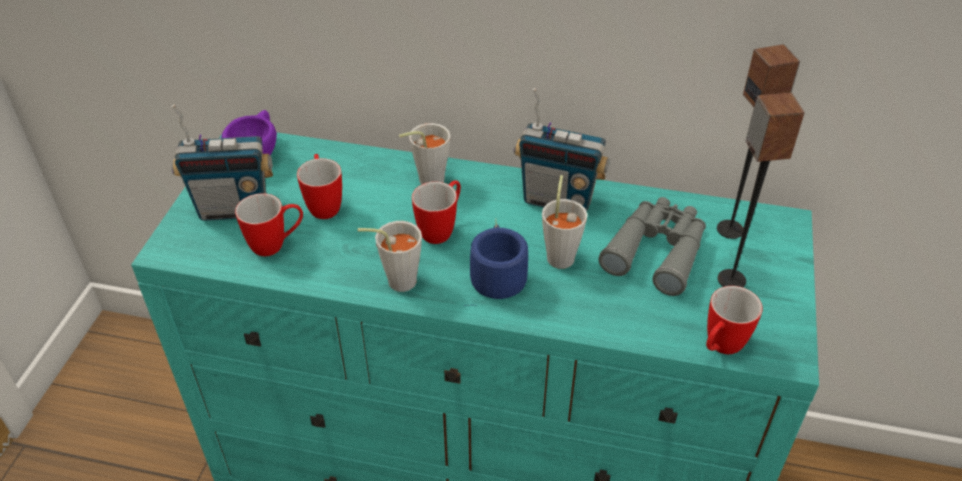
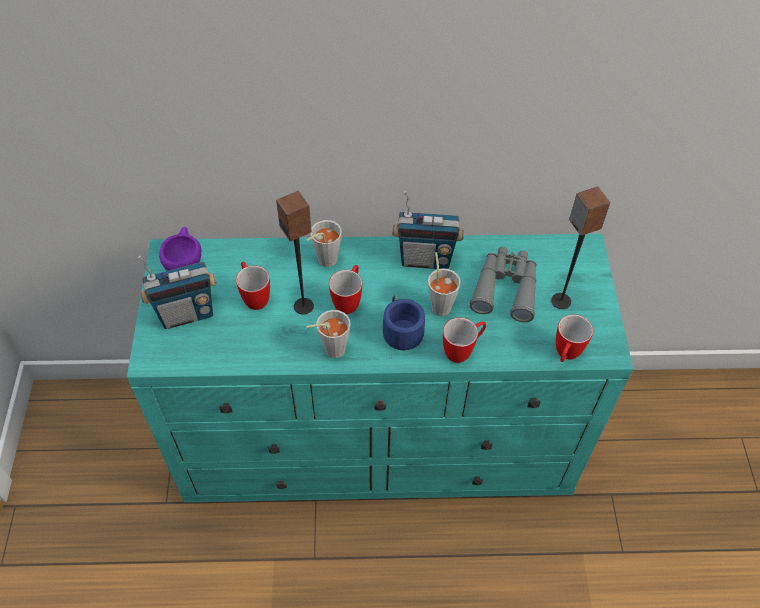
camera: 15 degrees left, 10 degrees up
mug [235,193,303,256] -> mug moved to [443,318,486,363]
speaker [717,44,800,239] -> speaker moved to [276,191,314,315]

